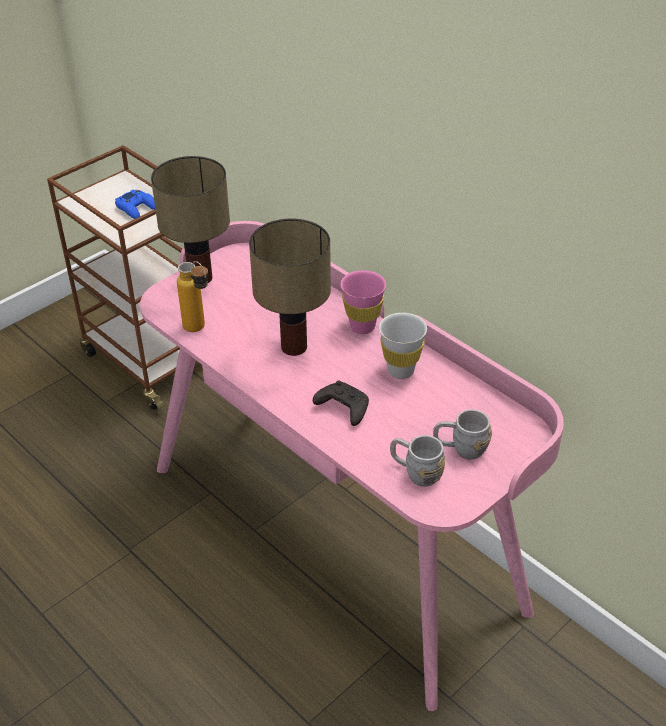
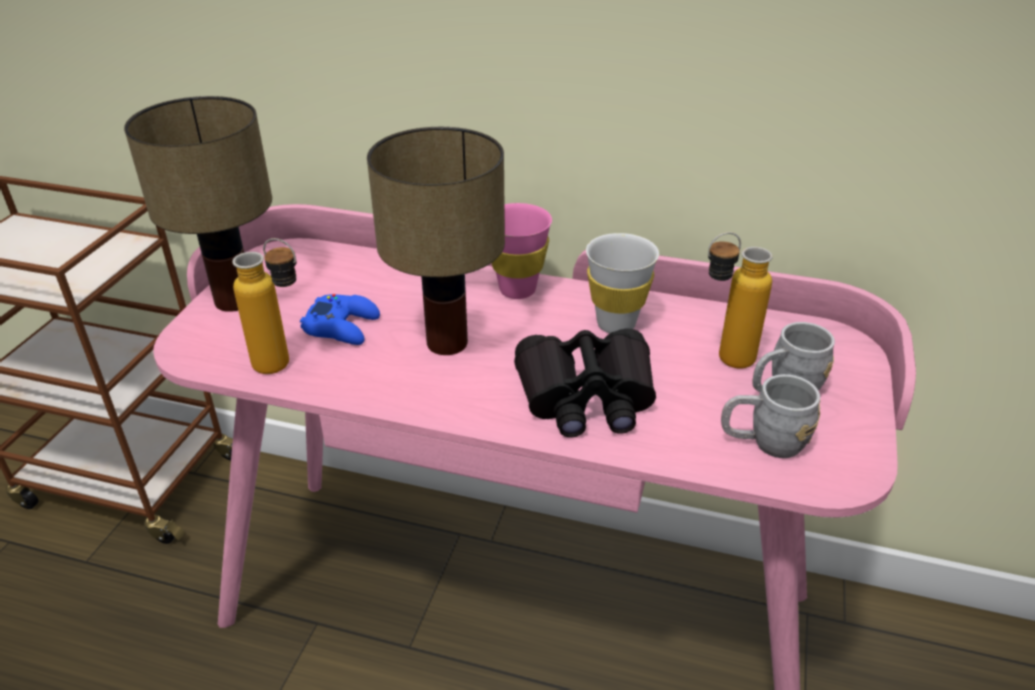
camera: 30 degrees left, 5 degrees down
blue game controller [115,190,155,219] -> blue game controller moved to [300,294,380,345]
black game controller [313,381,369,426] -> black binoculars [514,328,656,438]
none -> bottle [708,232,773,369]

